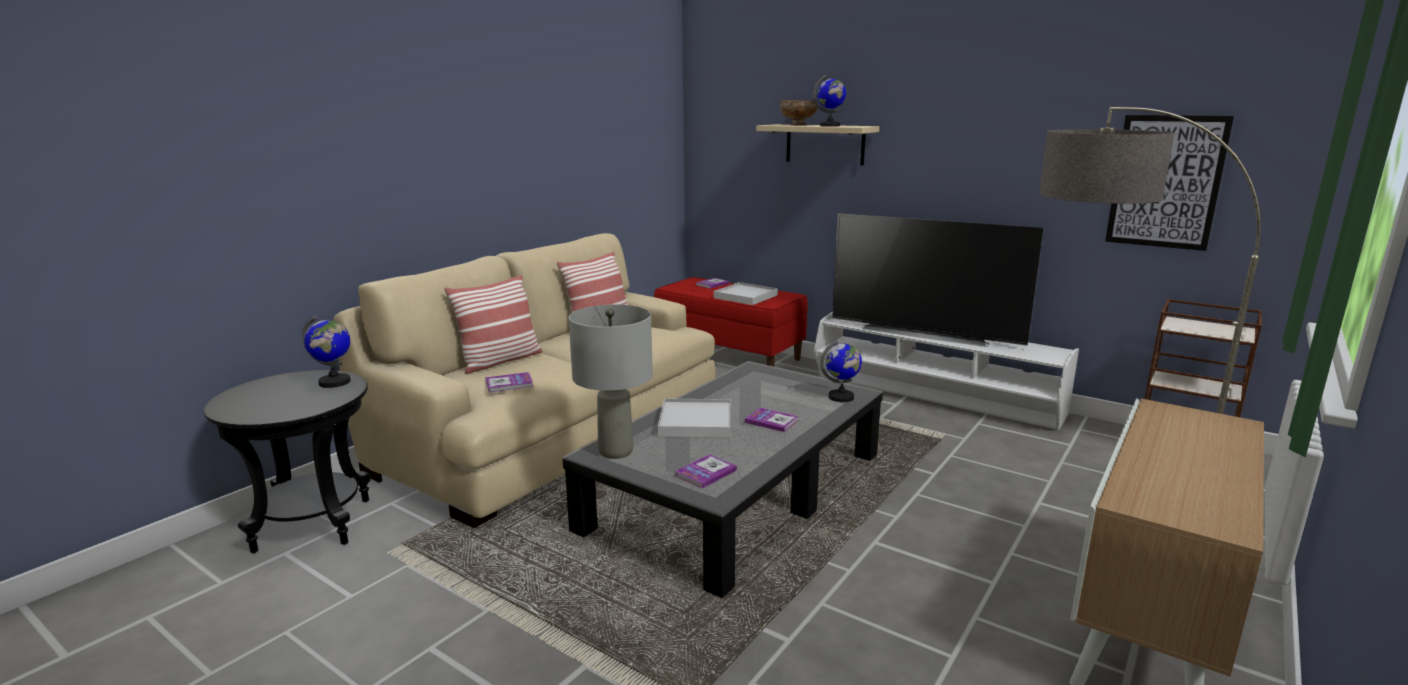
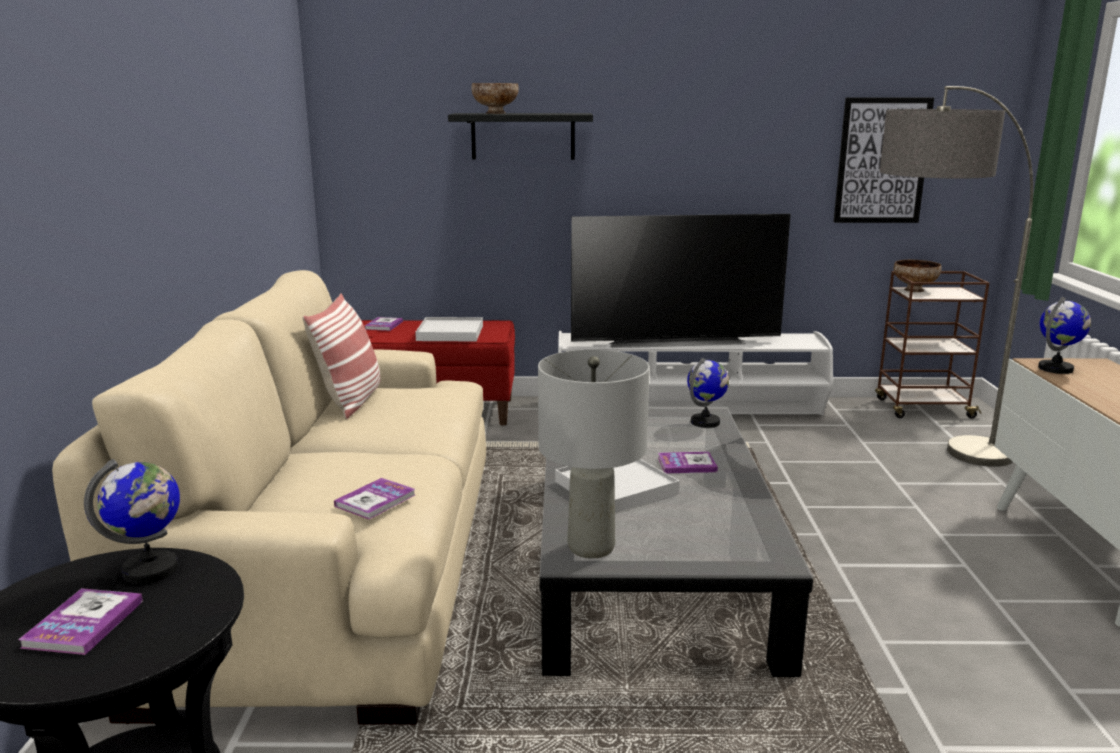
camera: 35 degrees left, 0 degrees up
pillow [444,275,543,374] -> none
book [675,454,737,489] -> book moved to [18,588,143,655]
beige shelf [756,124,880,165] -> black shelf [448,113,593,160]
globe [813,75,846,127] -> globe moved to [1038,297,1091,374]
none -> bowl [894,260,942,292]

